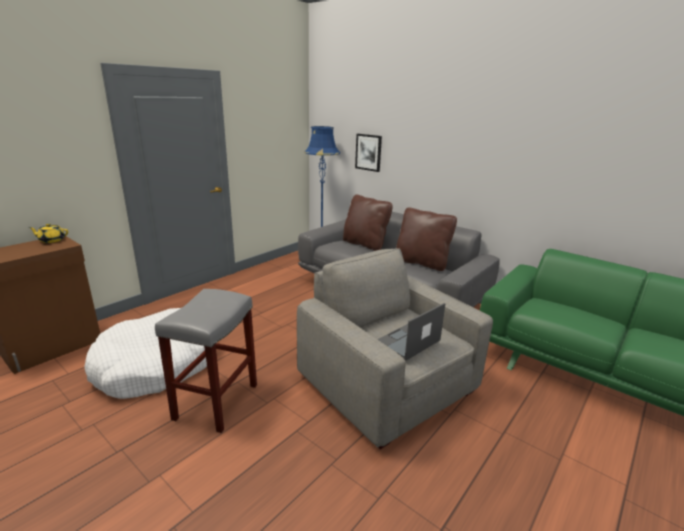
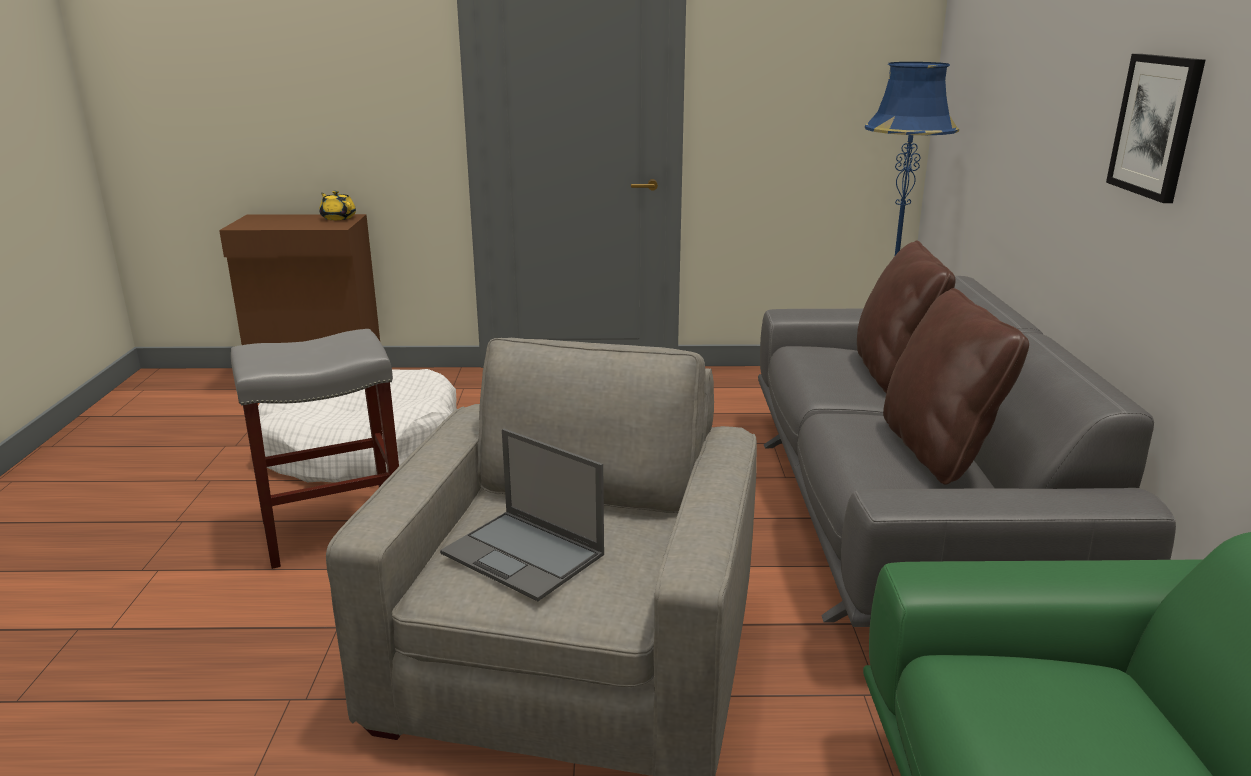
camera: 50 degrees right, 0 degrees up
picture [355,134,382,172] -> picture moved to [1106,54,1205,203]
laptop [377,303,446,361] -> laptop turned 150 degrees counterclockwise [440,429,604,601]

